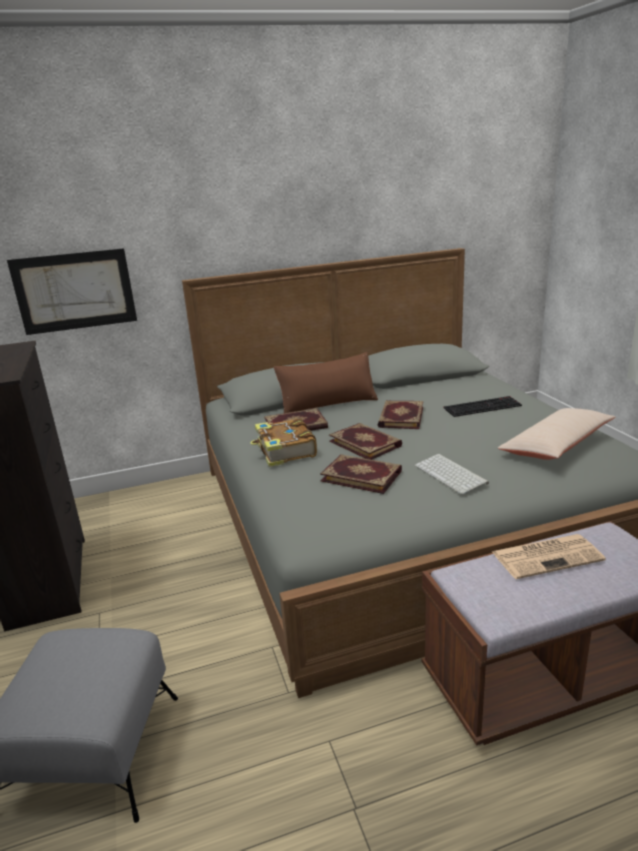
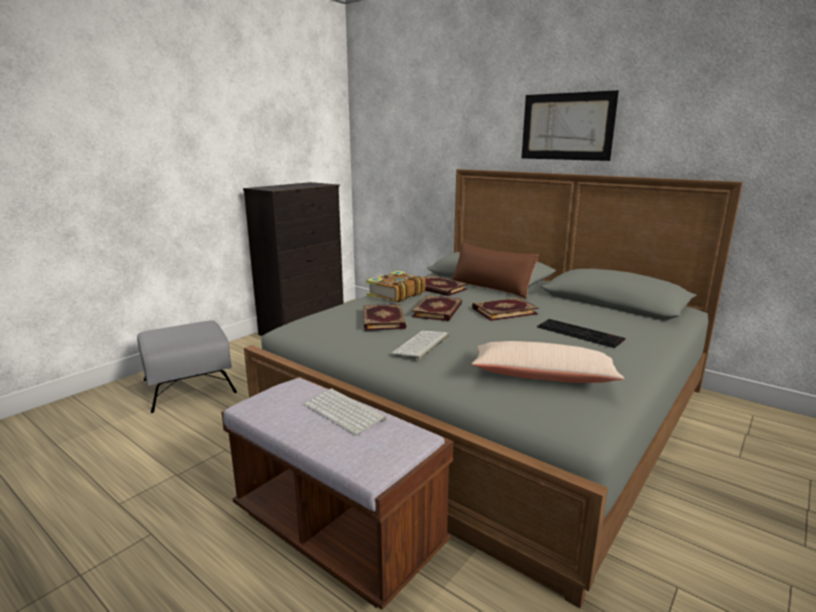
camera: 55 degrees right, 5 degrees down
picture [7,248,137,335] -> picture moved to [522,90,619,161]
newspaper [492,534,606,579] -> keyboard [304,388,387,436]

